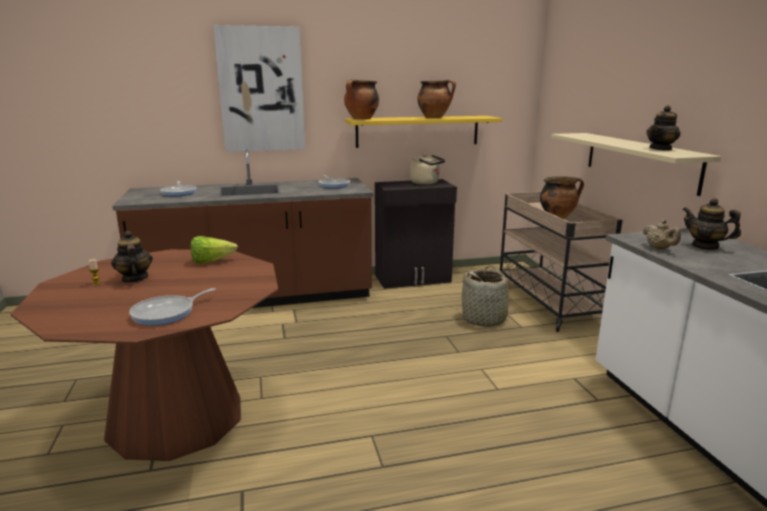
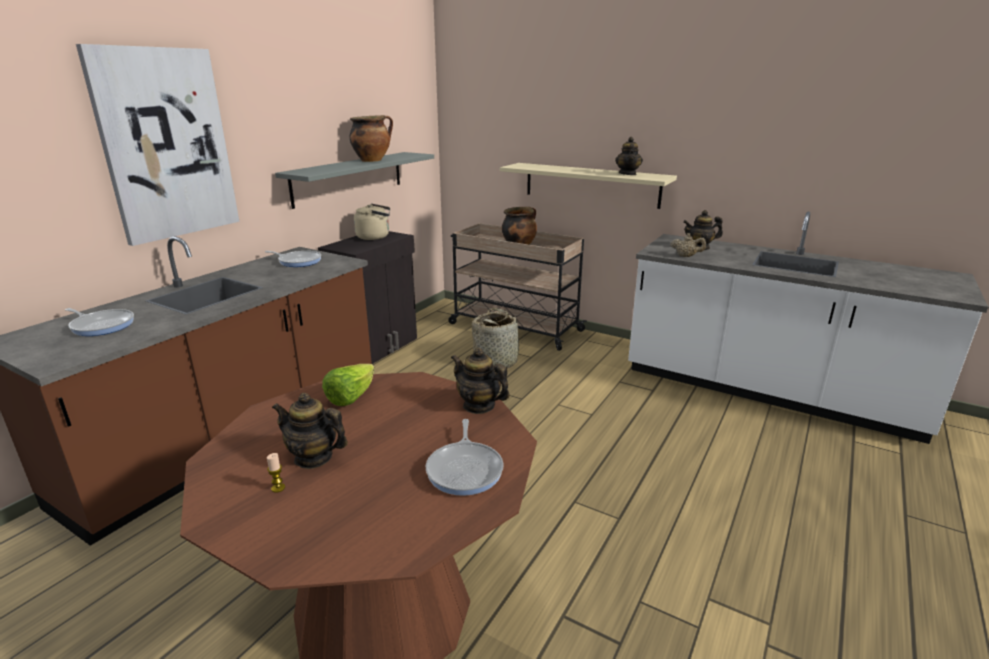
camera: 45 degrees left, 5 degrees up
cooking pot [344,80,379,120] -> none
yellow shelf [345,116,502,148] -> grey shelf [275,152,434,209]
none -> teapot [451,348,510,414]

